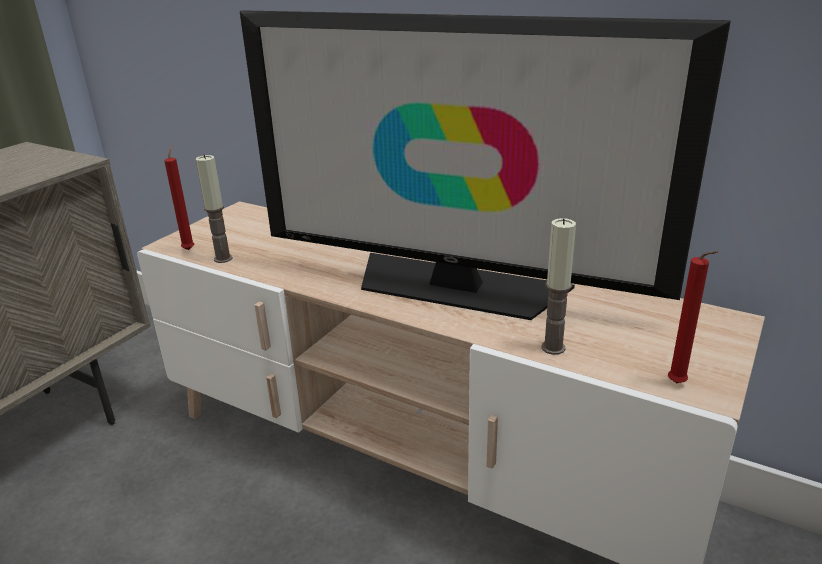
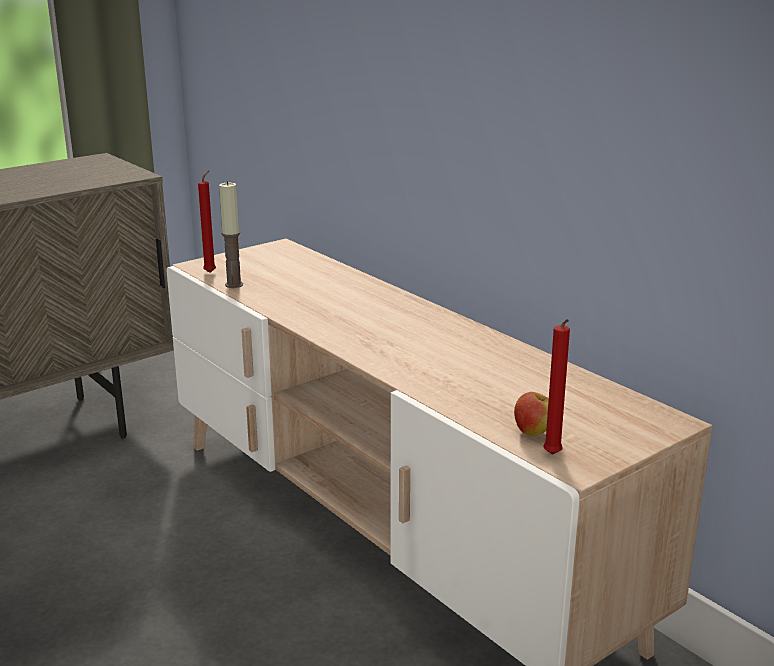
camera: 20 degrees right, 5 degrees down
television [240,10,731,320] -> none
candle [541,218,576,355] -> none
none -> apple [514,392,549,436]

